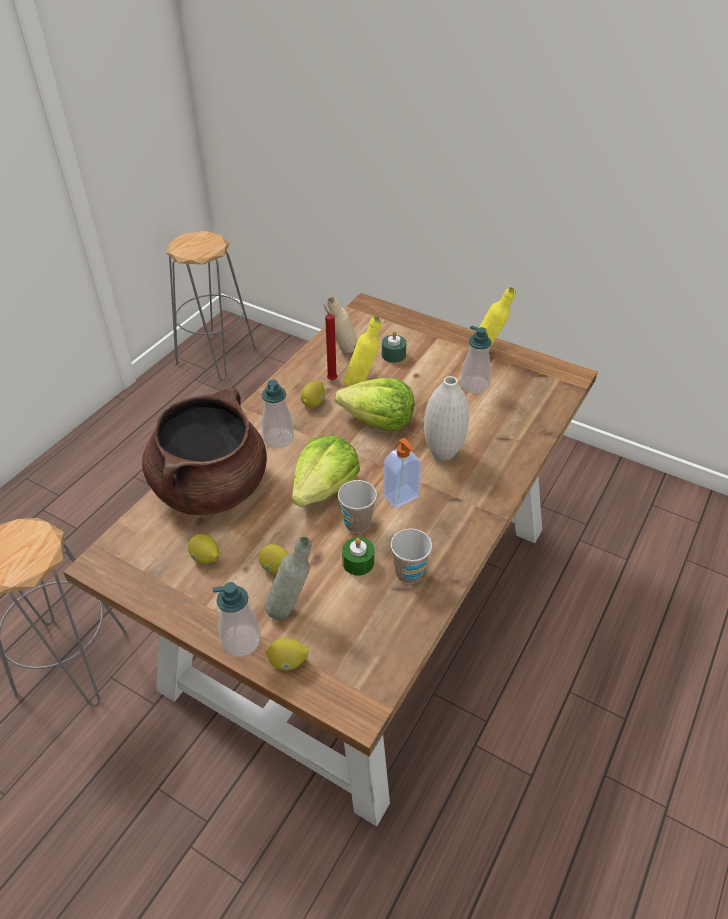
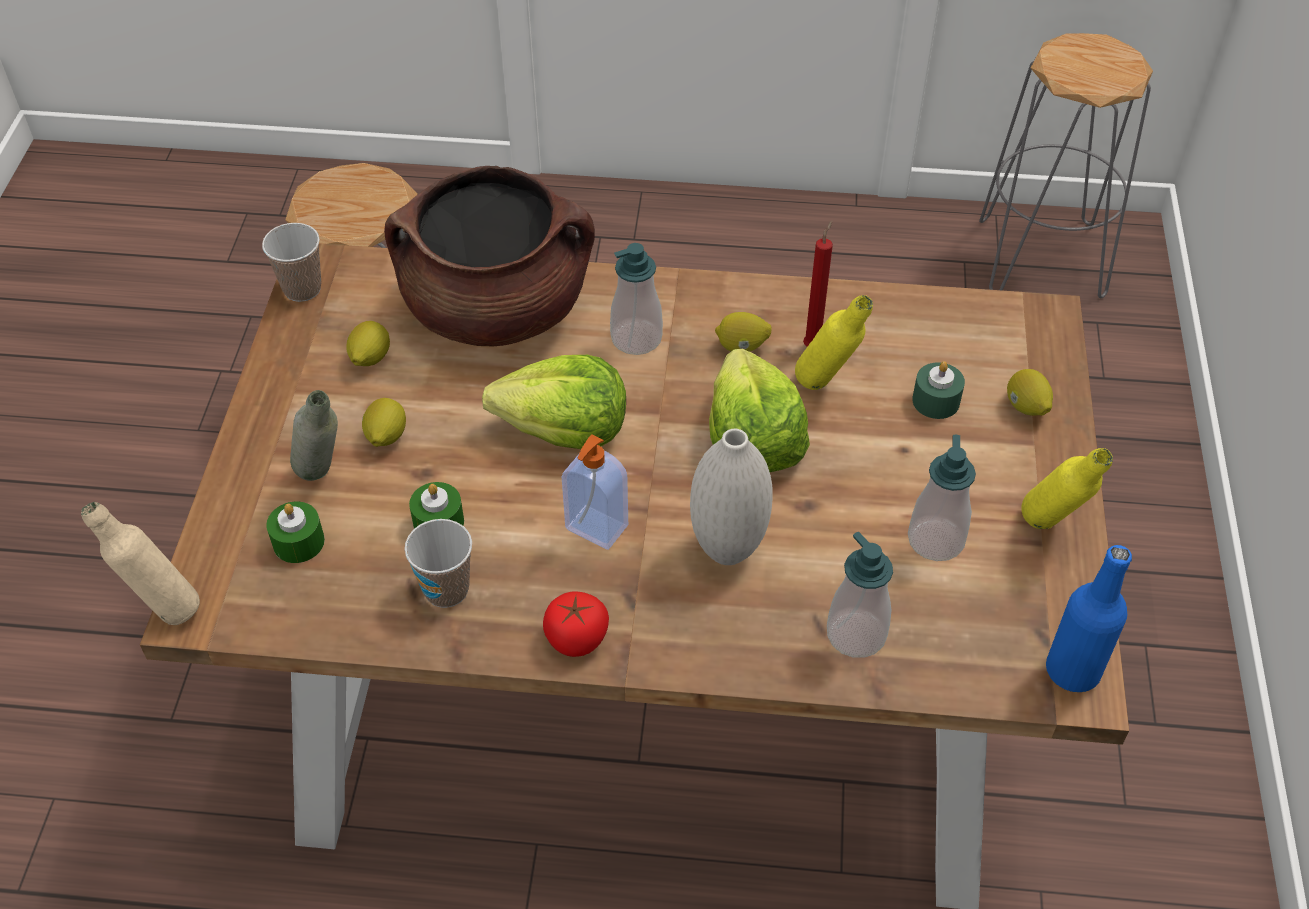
camera: 65 degrees right, 5 degrees up
soap dispenser [212,582,261,657] -> soap dispenser moved to [827,532,893,658]
lemon [266,638,309,670] -> lemon moved to [1007,369,1053,416]
beige bottle [327,297,358,354] -> beige bottle moved to [81,502,200,625]
cup [338,480,377,533] -> cup moved to [262,223,321,302]
none -> green candle [266,502,325,563]
none -> tomato [543,591,609,657]
none -> blue bottle [1046,545,1132,692]

